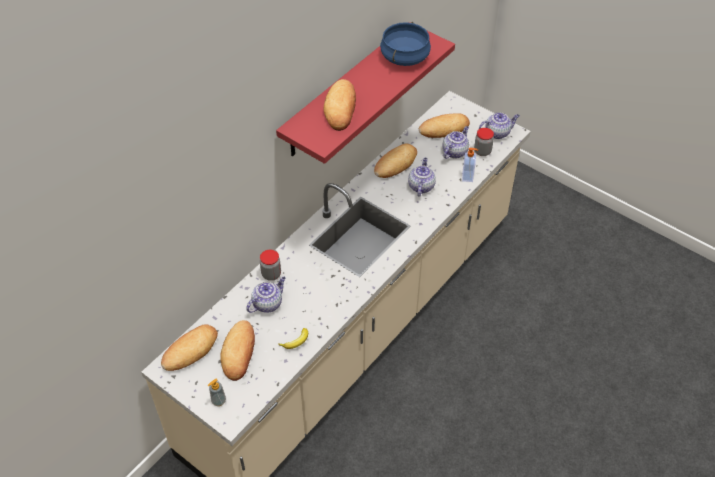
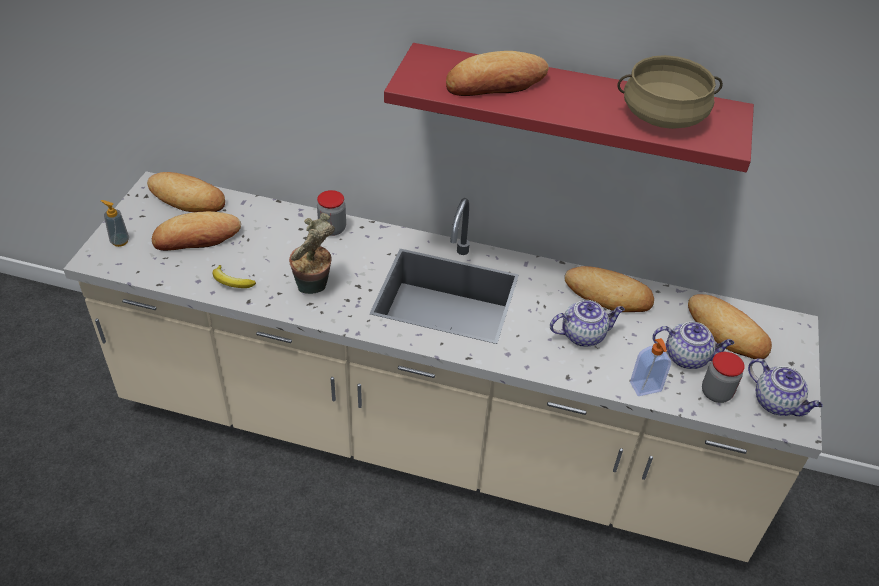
camera: 65 degrees right, 5 degrees down
teapot [246,277,286,313] -> none
blue cooking pot [380,22,431,66] -> beige cooking pot [617,55,723,129]
none -> potted plant [289,213,335,294]

